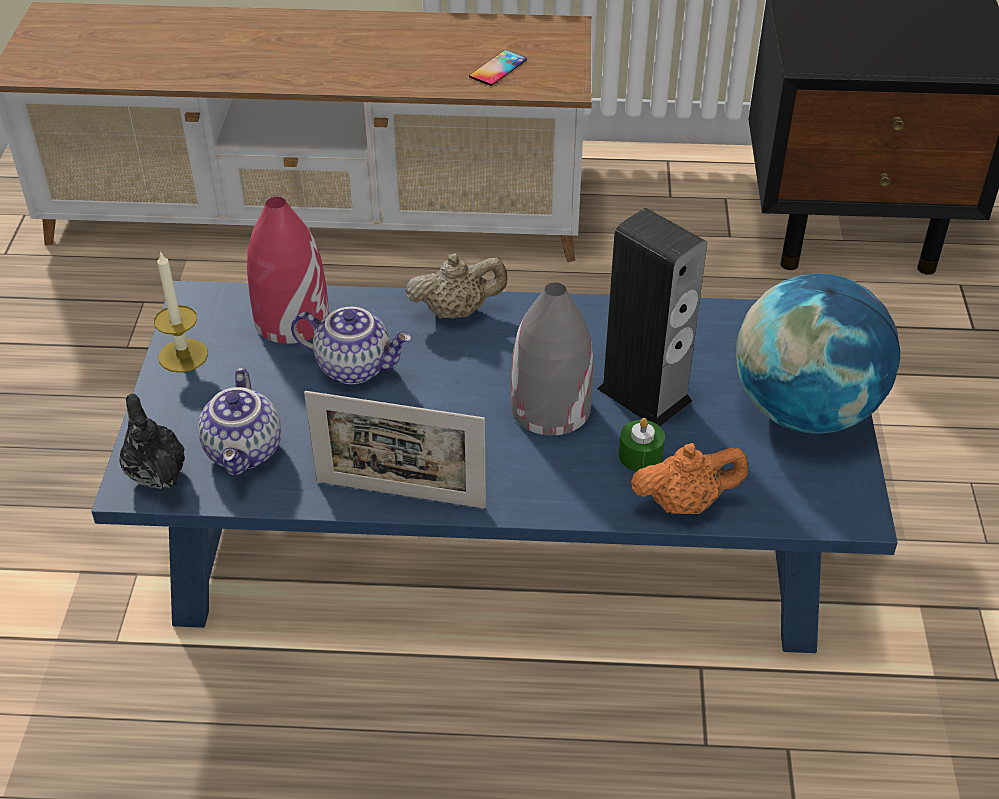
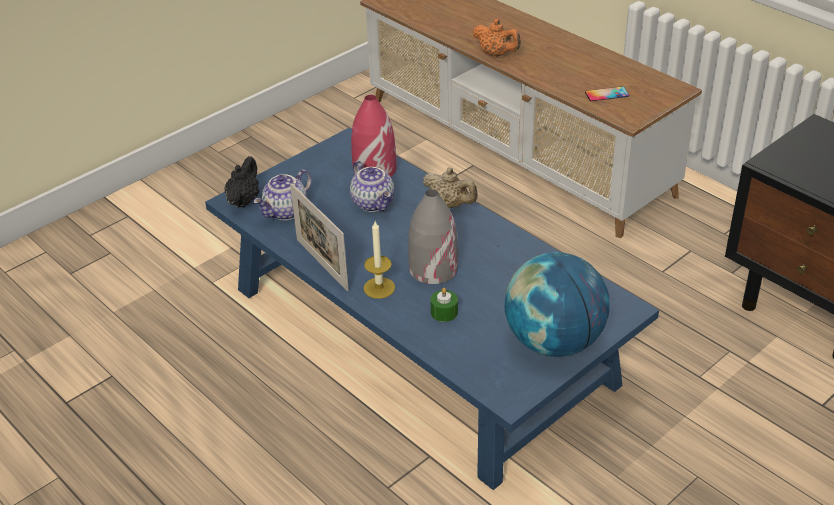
camera: 45 degrees right, 5 degrees down
candle [154,251,208,373] -> candle moved to [363,221,395,299]
speaker [597,208,707,427] -> none
orange teapot [631,443,749,514] -> orange teapot moved to [473,19,521,56]

